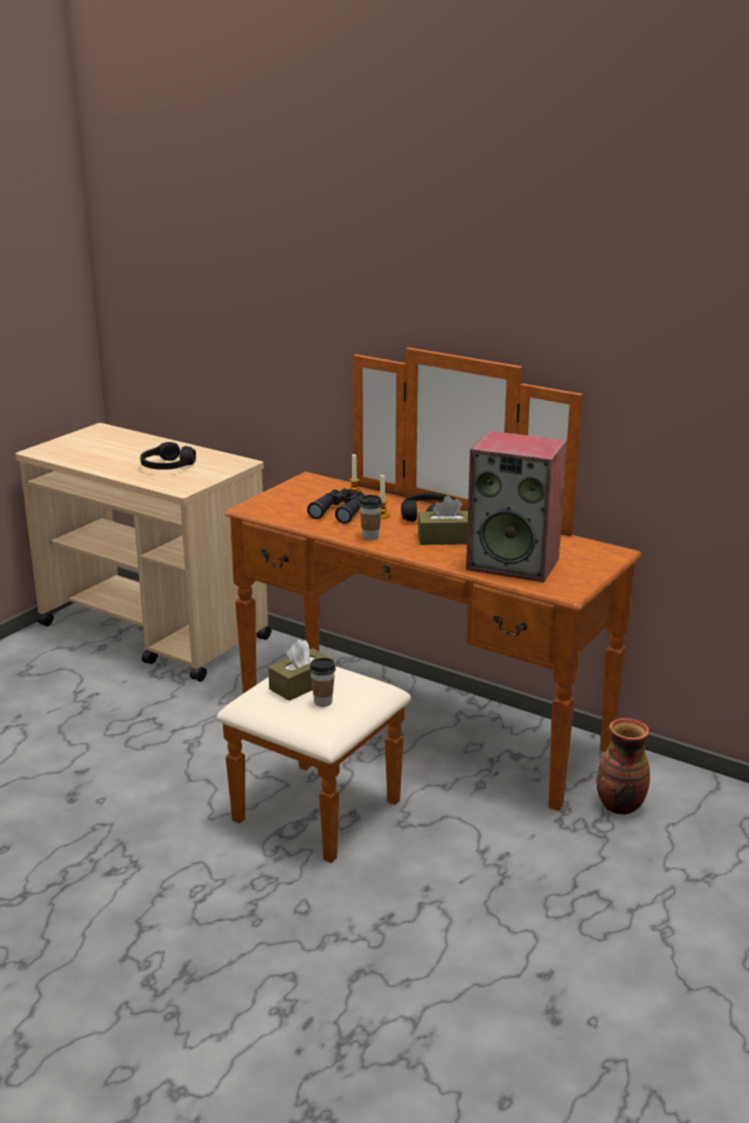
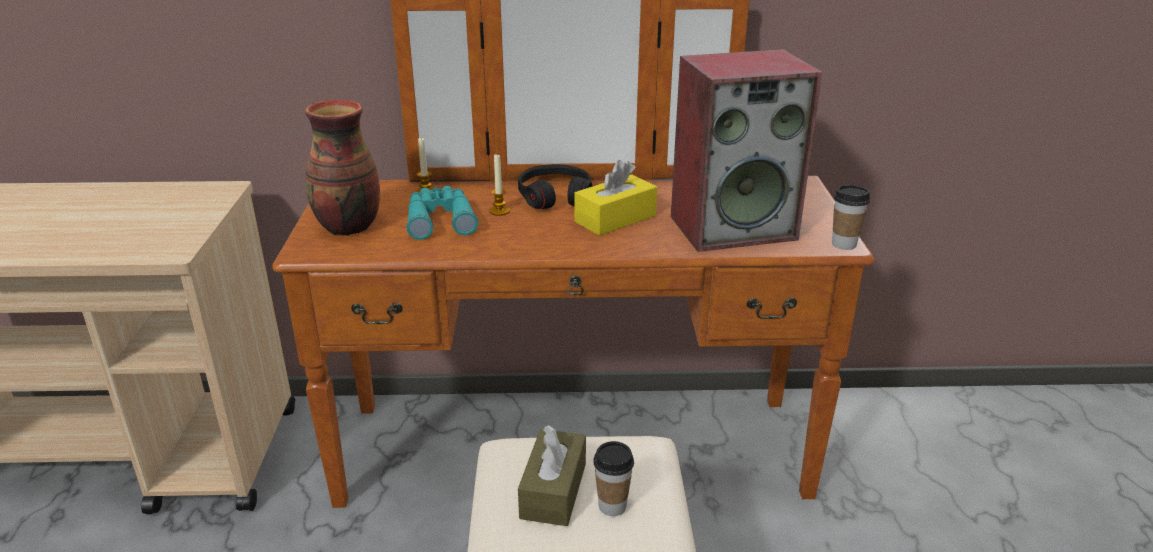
camera: 35 degrees left, 5 degrees up
black headphones [140,442,196,470] -> none
black binoculars [307,488,365,524] -> turquoise binoculars [406,186,478,240]
cup [359,495,382,540] -> cup moved to [832,185,870,250]
brown tissue box [417,495,468,545] -> yellow tissue box [575,160,657,236]
vase [596,718,650,815] -> vase moved to [305,100,380,236]

